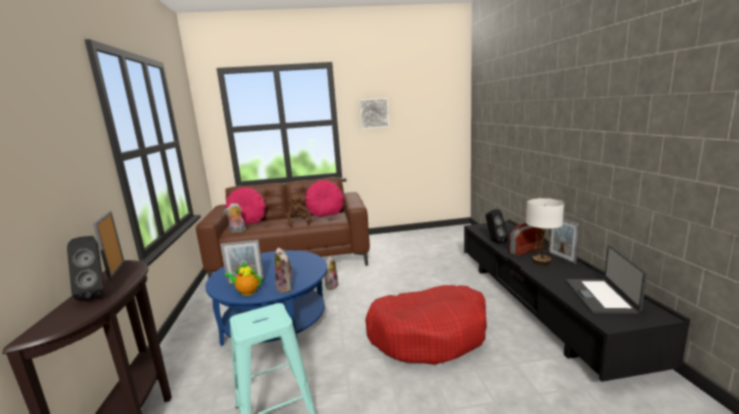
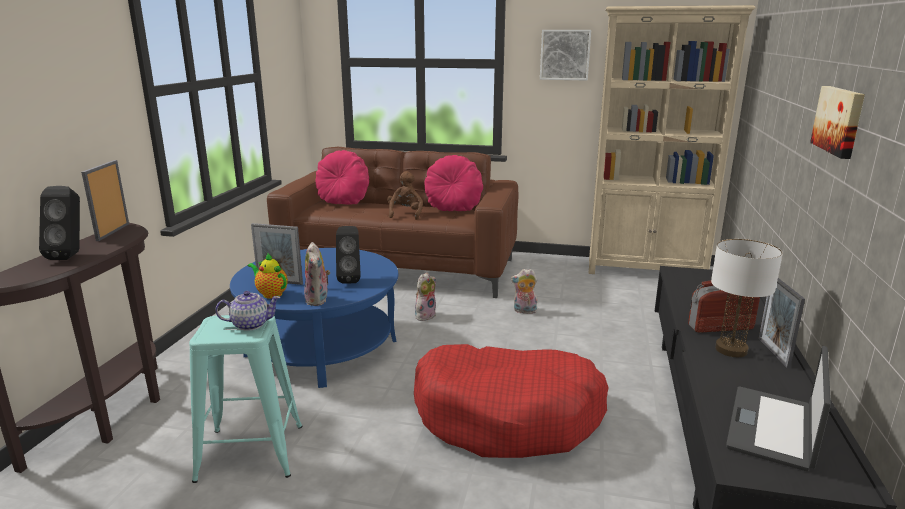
camera: 20 degrees right, 5 degrees up
plush toy [224,203,246,233] -> plush toy moved to [511,269,538,314]
black speaker [485,209,508,244] -> black speaker moved to [336,226,361,284]
none -> teapot [215,291,281,331]
none -> beige bookcase [588,5,756,274]
none -> picture [810,86,865,159]

